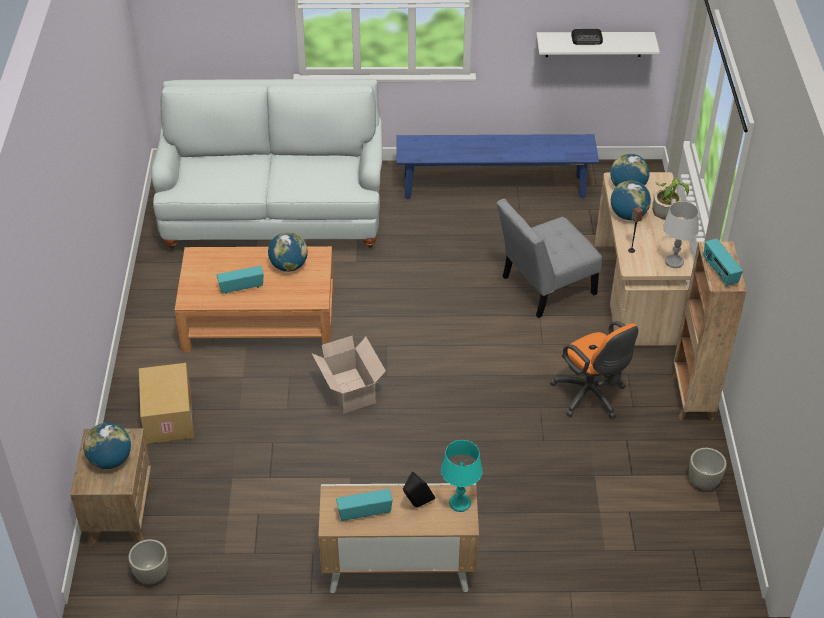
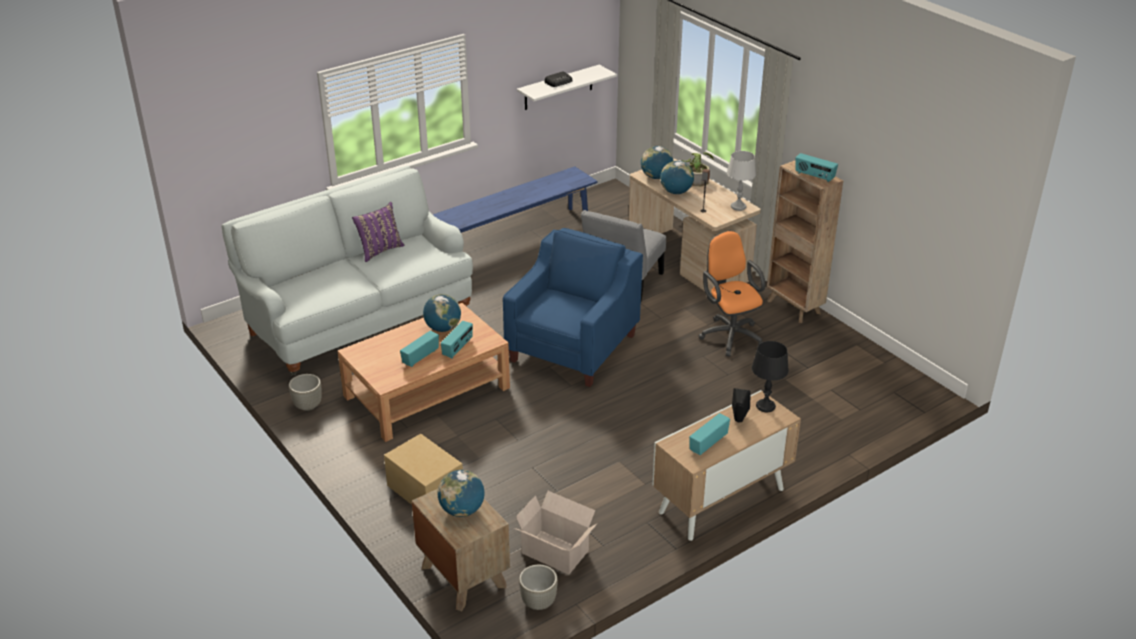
camera: 35 degrees left, 10 degrees down
cardboard box [312,336,386,414] -> cardboard box moved to [514,491,598,574]
turquoise table lamp [441,440,483,512] -> black table lamp [752,341,789,412]
orange office chair [550,321,638,419] -> orange office chair turned 135 degrees counterclockwise [699,231,766,356]
grey planter [689,448,727,490] -> grey planter moved to [289,374,322,411]
none -> purple pillow [352,202,405,262]
none -> radio [441,321,473,358]
none -> blue armchair [503,228,643,387]

